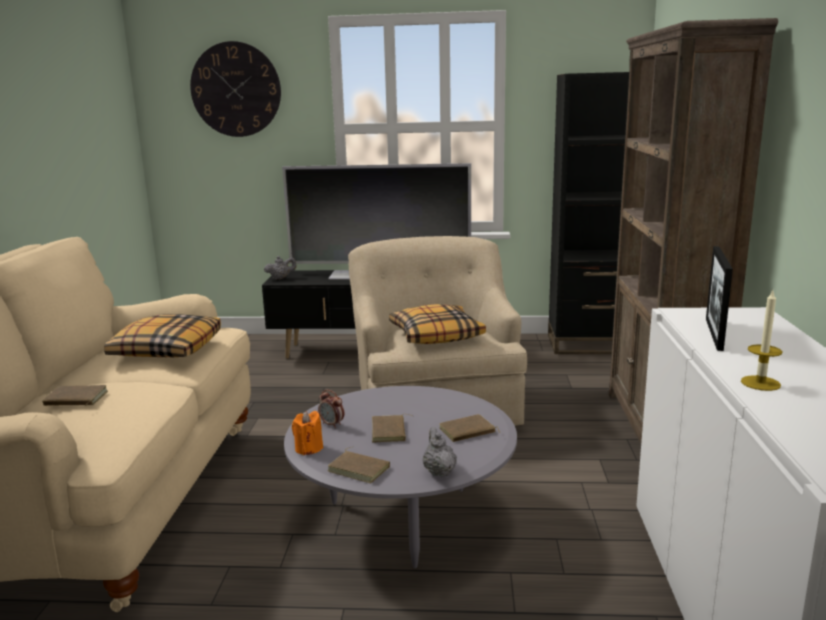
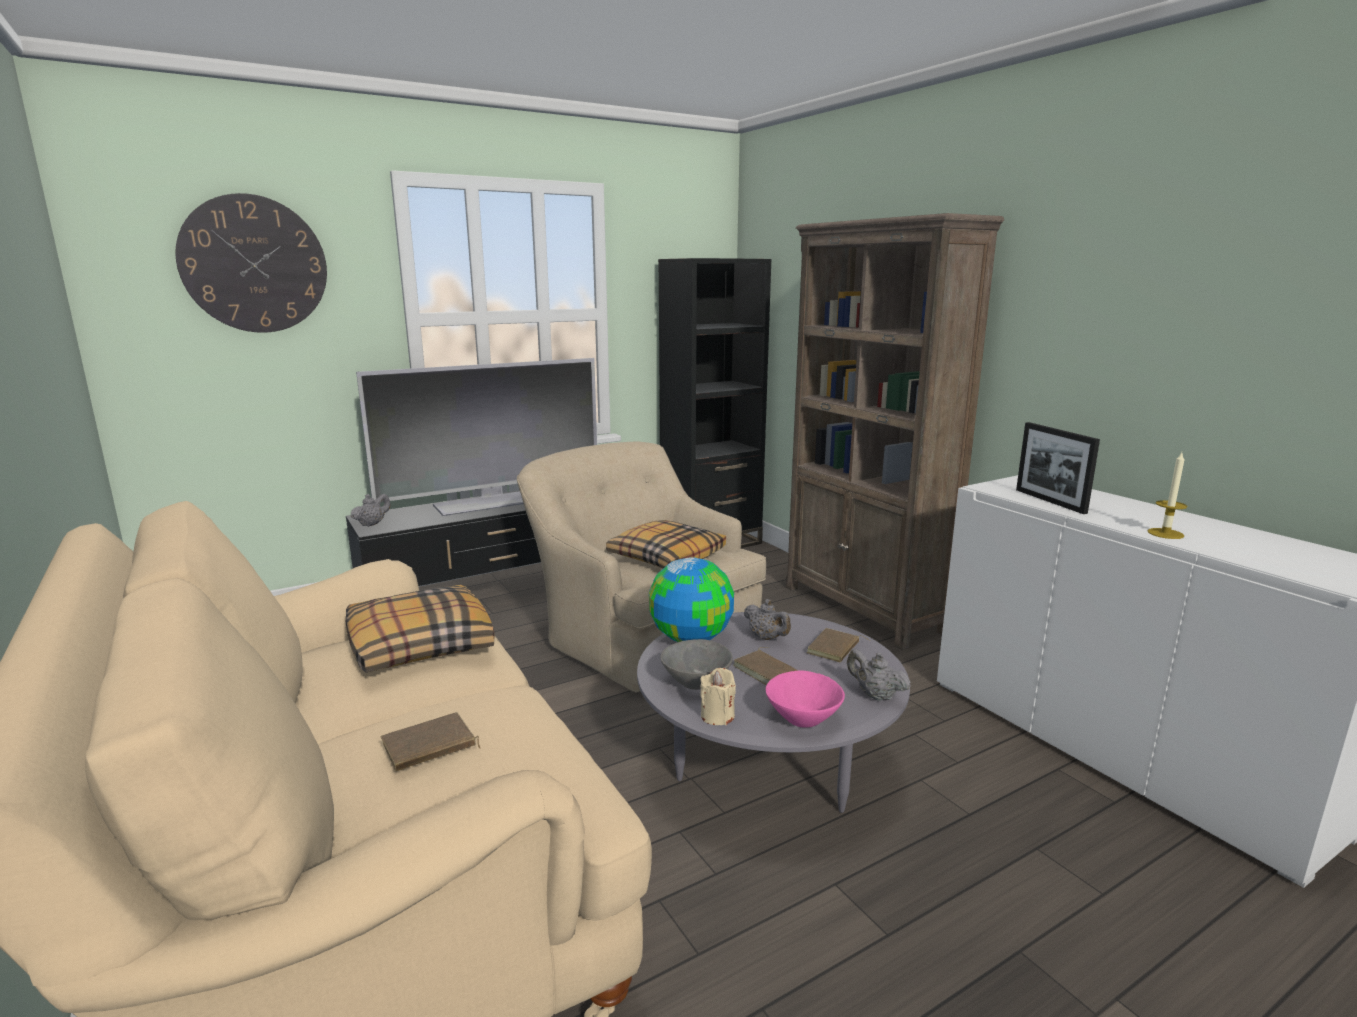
camera: 35 degrees left, 0 degrees up
orange candle [292,411,323,455] -> beige candle [700,668,736,725]
alarm clock [318,389,344,428] -> grey bowl [661,639,733,690]
brown book [327,447,390,483] -> pink bowl [766,670,845,728]
none -> globe [649,557,734,642]
none -> grey teapot [744,599,791,640]

